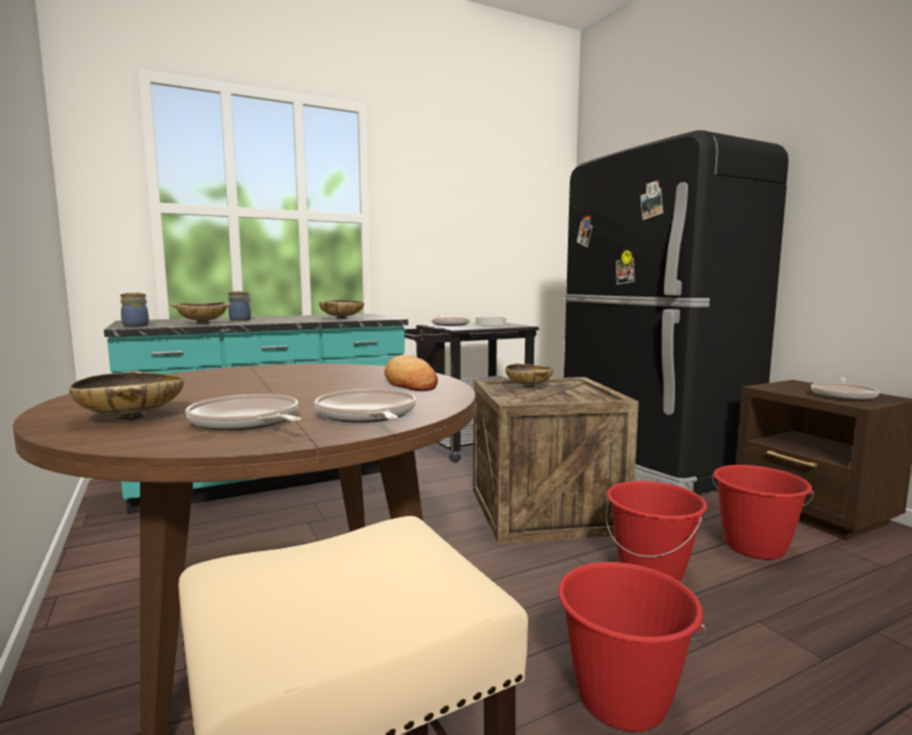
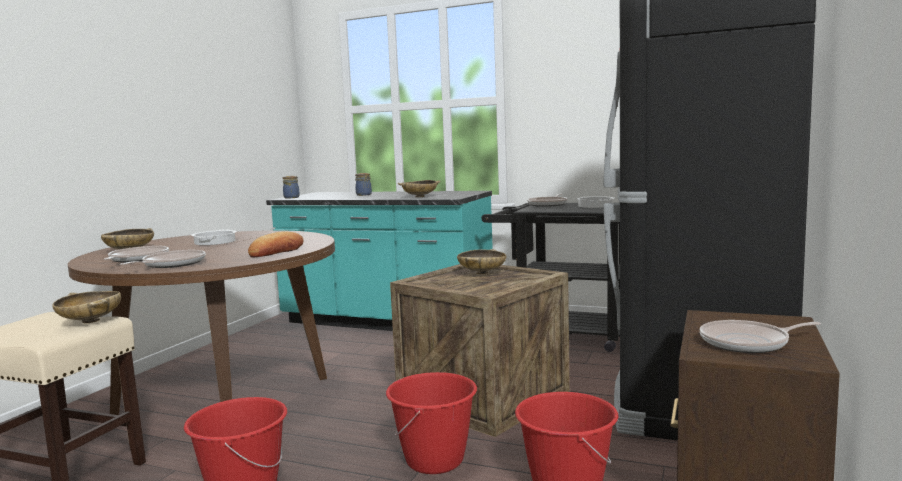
camera: 50 degrees right, 0 degrees up
beige bowl [170,302,232,324] -> beige bowl moved to [52,291,121,323]
none -> cooking pot [191,229,237,245]

